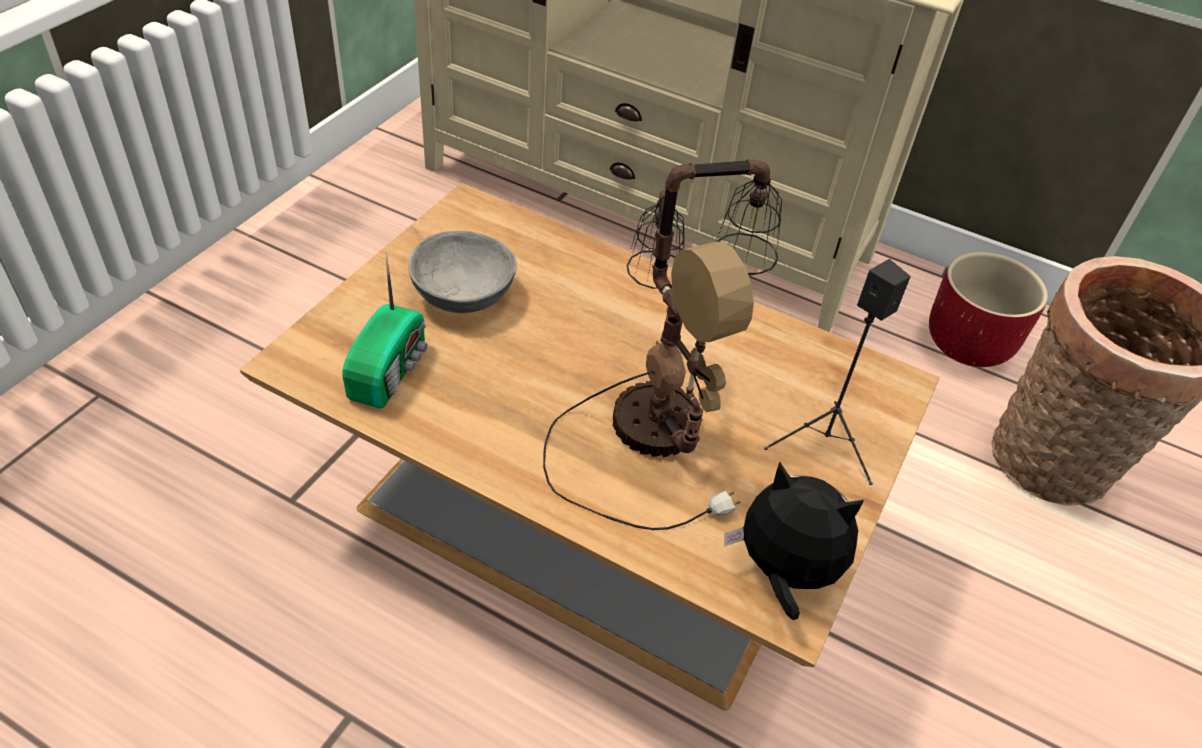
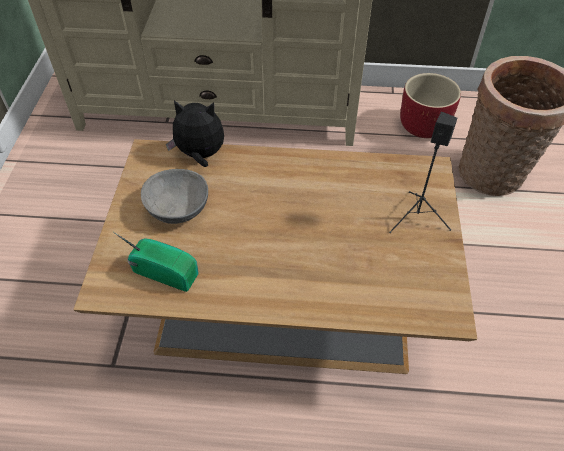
camera: 20 degrees left, 5 degrees up
radio [342,252,428,408] -> radio turned 60 degrees counterclockwise [113,232,199,292]
table lamp [543,159,782,530] -> none
plush toy [724,462,864,620] -> plush toy moved to [166,100,224,167]

